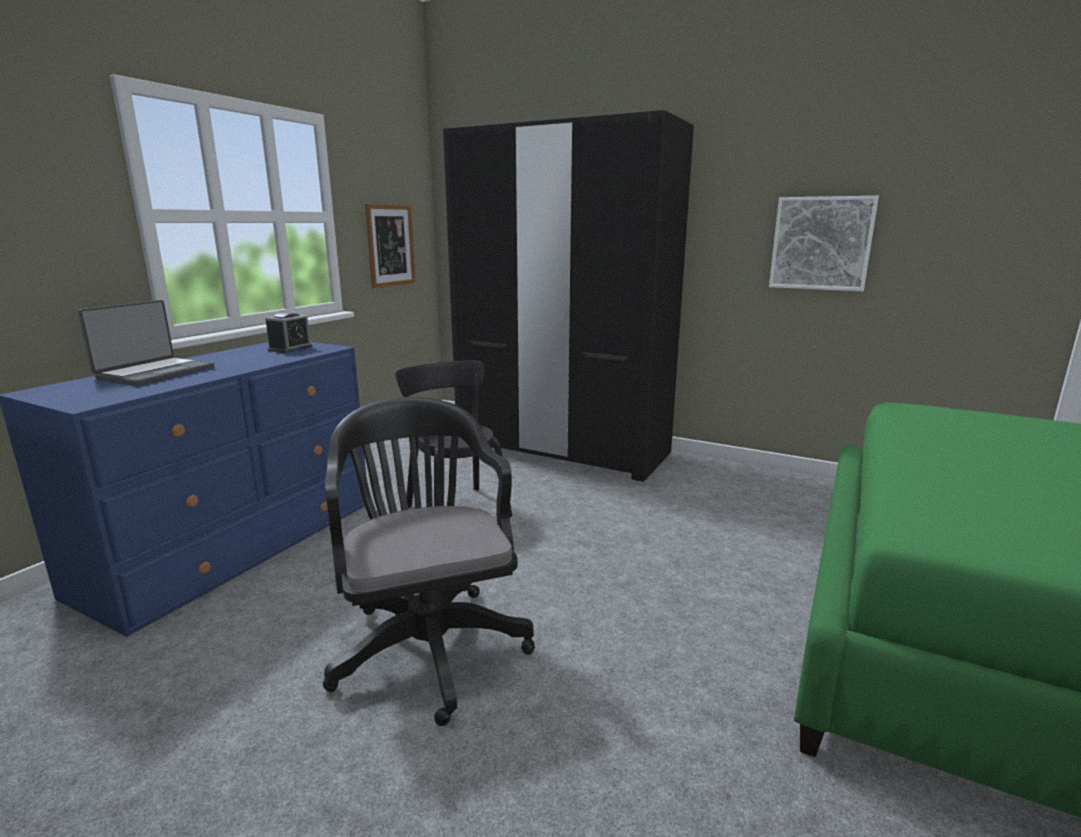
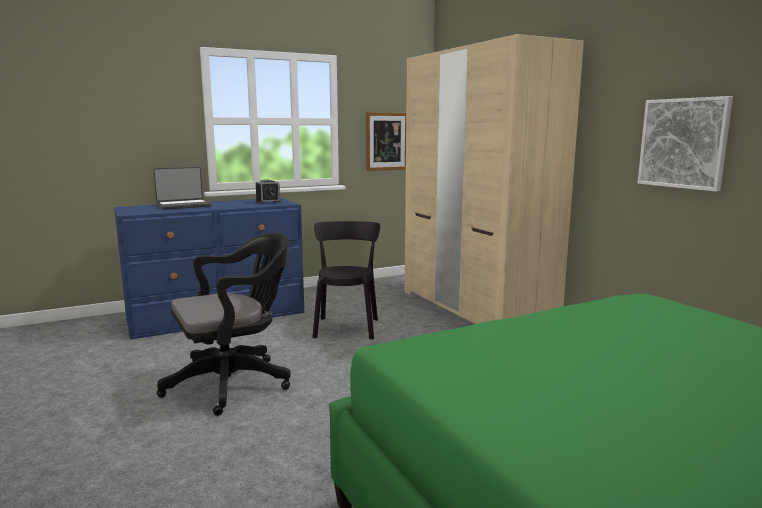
camera: 35 degrees right, 5 degrees down
black office chair [323,397,535,726] -> black office chair turned 45 degrees clockwise [157,233,291,416]
black wardrobe [443,110,694,482] -> beige wardrobe [405,34,584,324]

